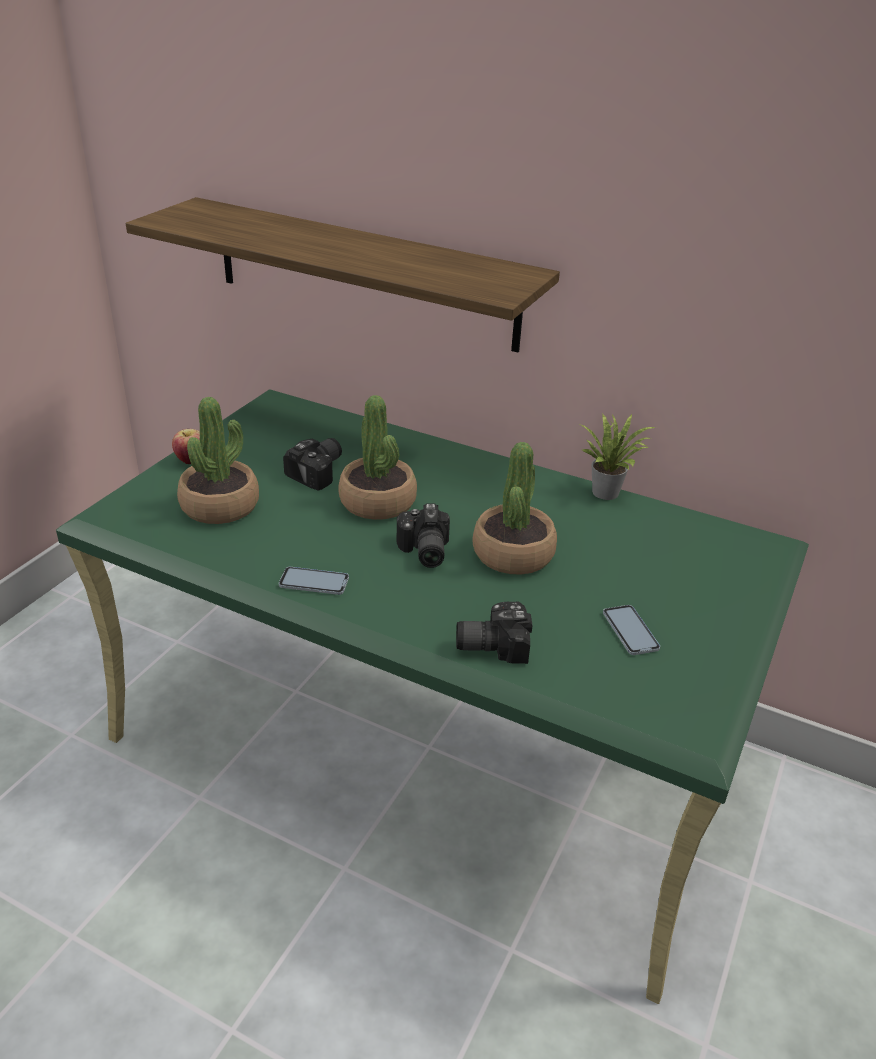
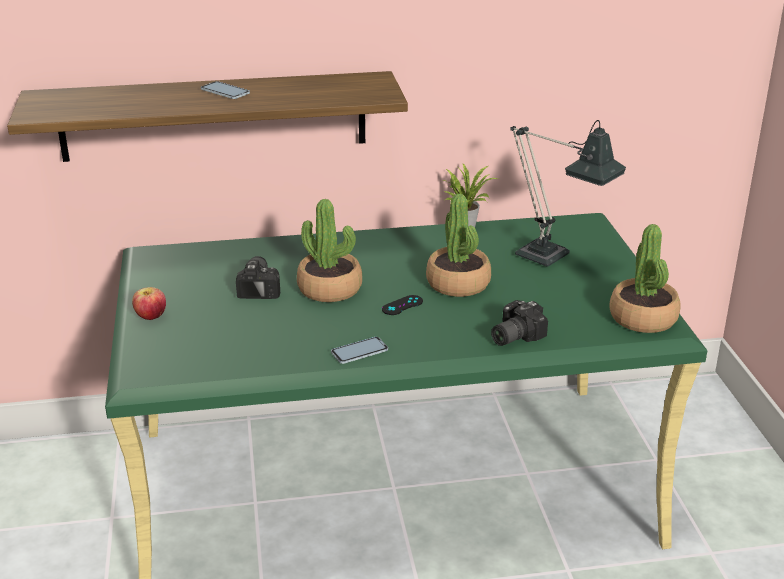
camera: 35 degrees left, 5 degrees down
potted plant [177,397,259,524] -> potted plant moved to [609,224,681,333]
camera [397,503,450,568] -> black game controller [382,295,423,315]
phone [603,605,660,655] -> phone moved to [201,81,250,99]
none -> table lamp [510,120,626,266]

